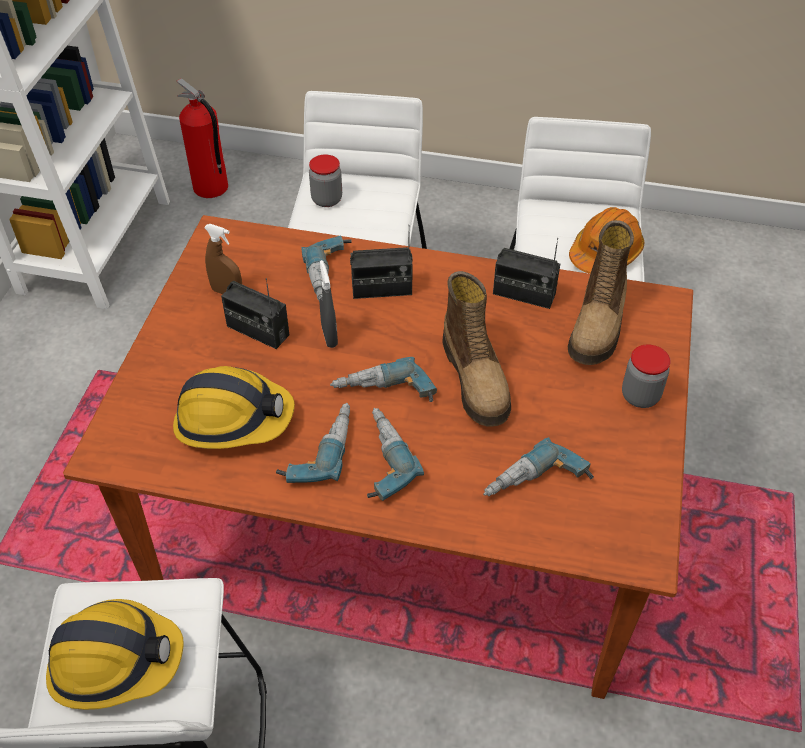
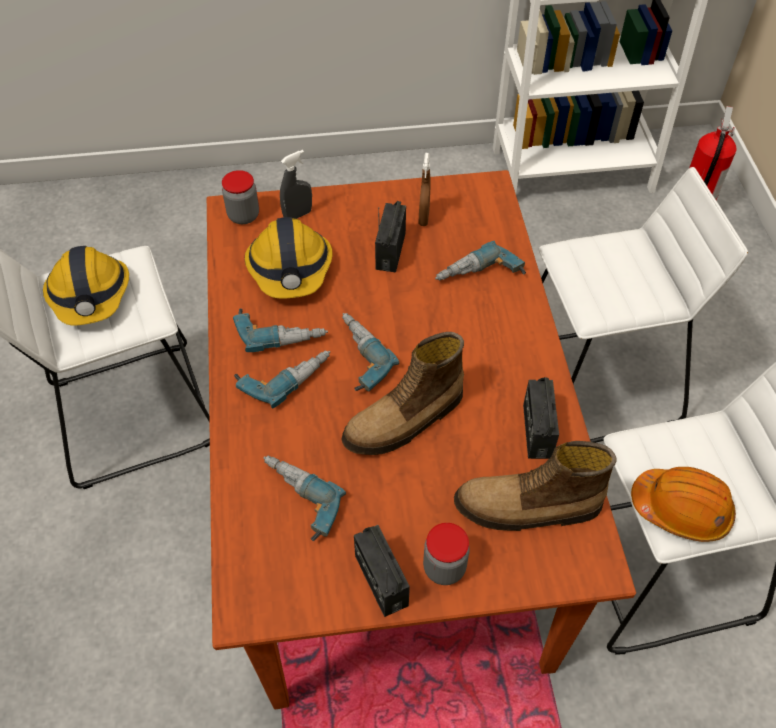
camera: 70 degrees right, 5 degrees up
jar [309,154,342,207] -> jar moved to [222,170,259,224]
grey spray bottle [319,260,338,348] -> grey spray bottle moved to [280,150,312,219]
radio [350,225,413,299] -> radio moved to [354,525,410,617]

